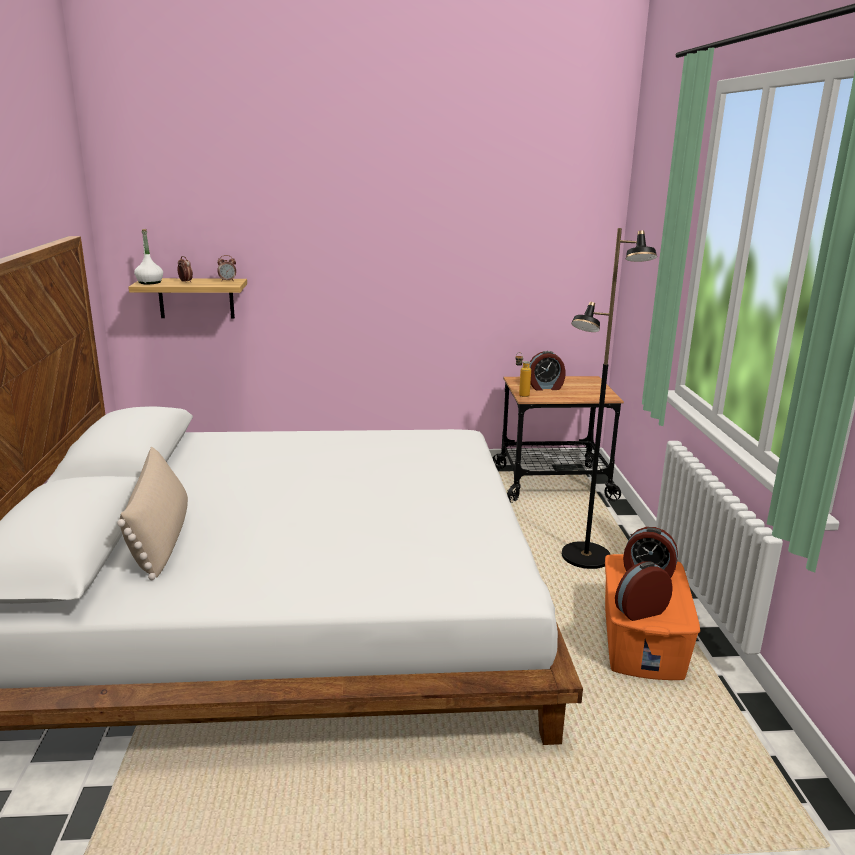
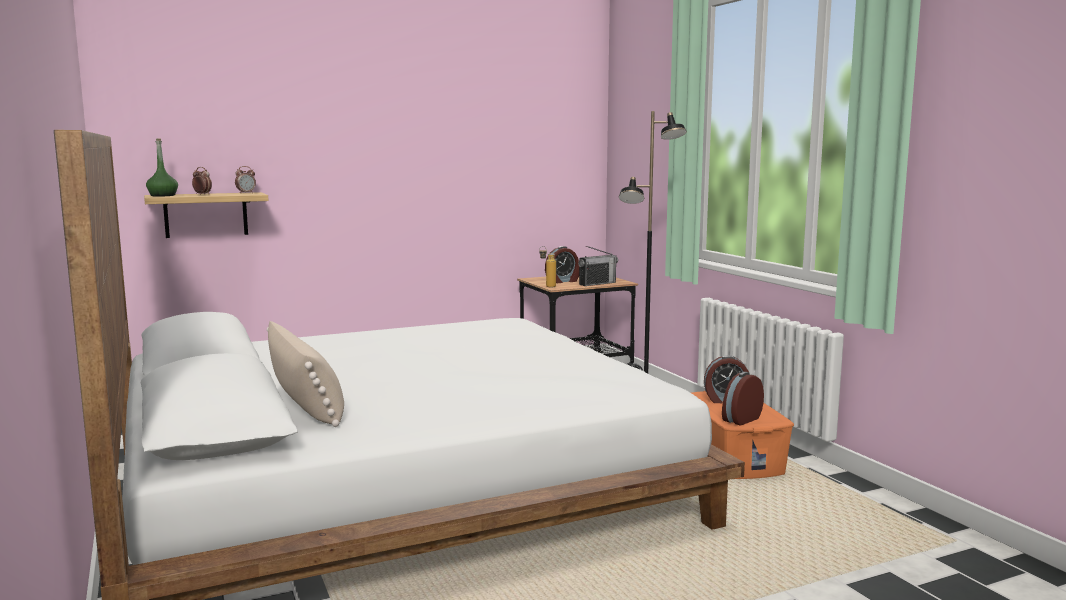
camera: 20 degrees left, 10 degrees down
white bottle [134,229,163,284] -> green bottle [146,138,178,196]
none -> radio [578,246,618,286]

